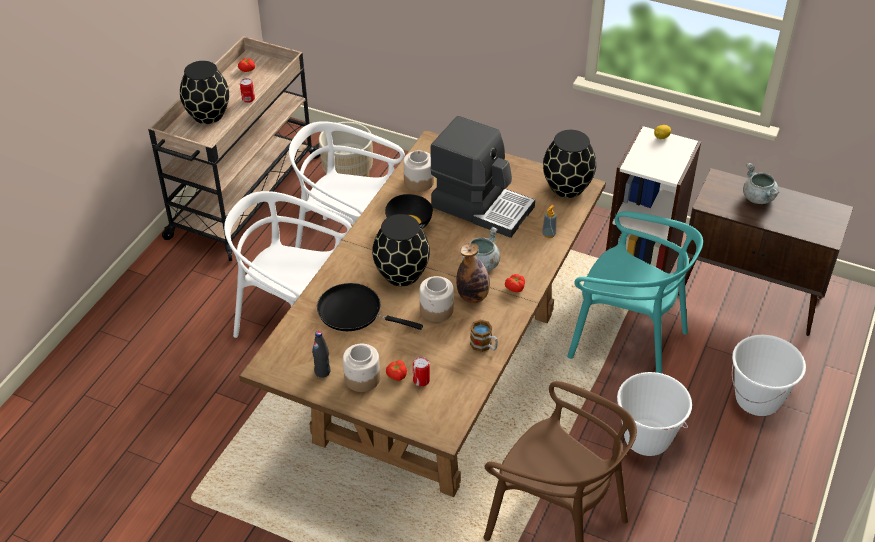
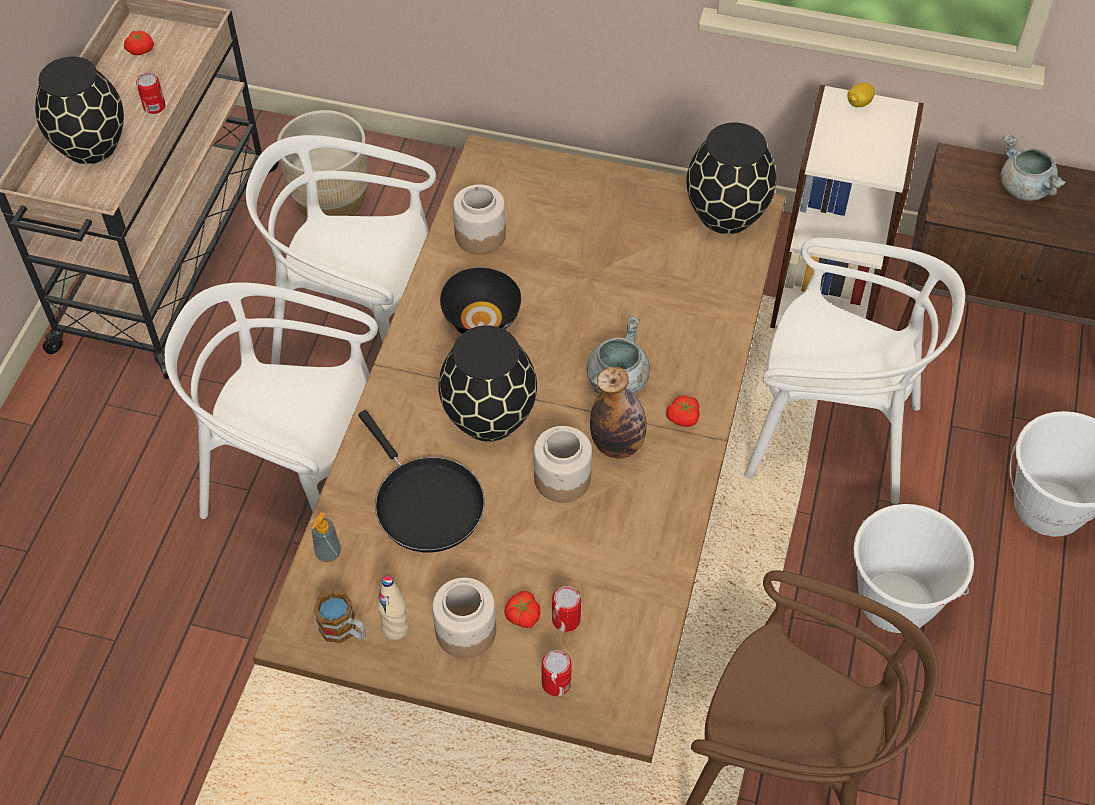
camera: 10 degrees left, 10 degrees up
black bottle [312,331,330,378] -> beige bottle [377,576,409,640]
black frying pan [317,283,423,331] -> black frying pan turned 135 degrees counterclockwise [358,410,485,553]
coffee machine [430,116,535,238] -> none
mug [470,319,498,352] -> mug moved to [314,590,366,644]
soap dispenser [542,205,557,238] -> soap dispenser moved to [311,512,341,562]
turquoise chair [567,211,703,373] -> white chair [744,238,965,504]
none -> can [542,650,572,696]

